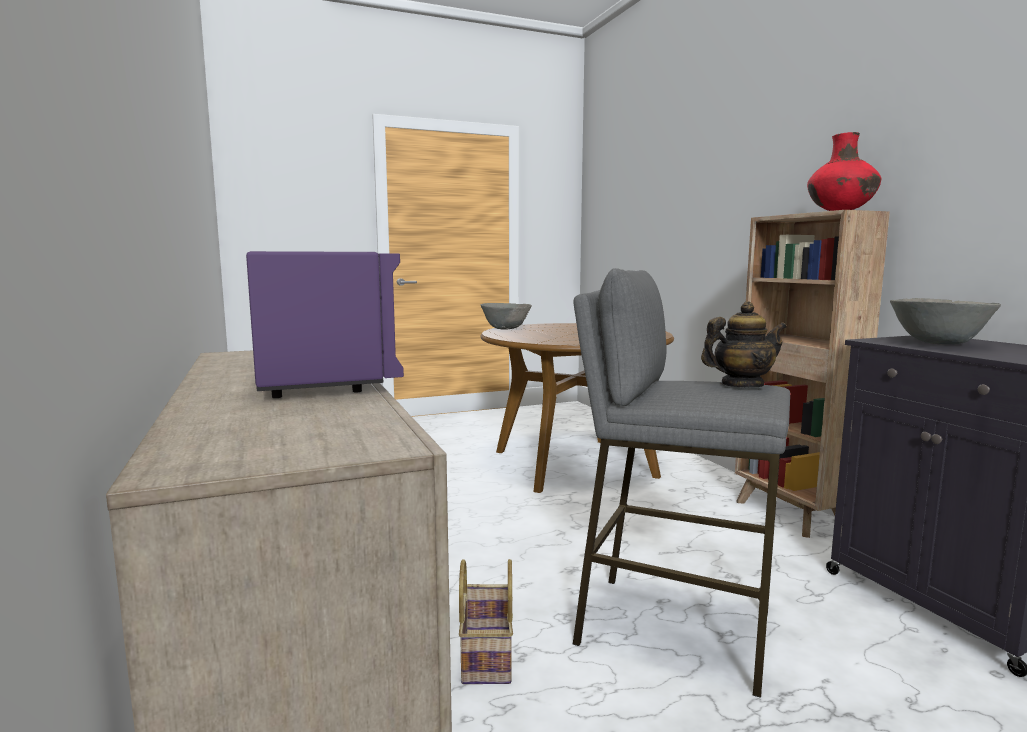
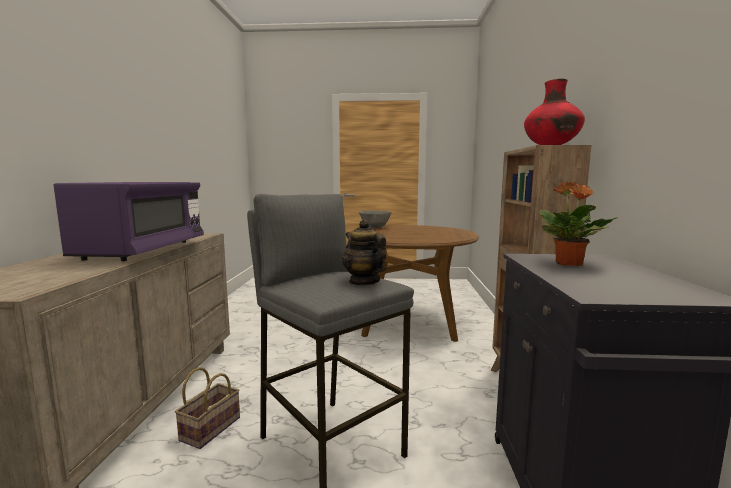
camera: 25 degrees right, 0 degrees up
teapot [701,301,787,387] -> teapot turned 135 degrees counterclockwise [343,219,386,286]
grey bowl [890,298,1001,345] -> potted plant [540,182,617,266]

